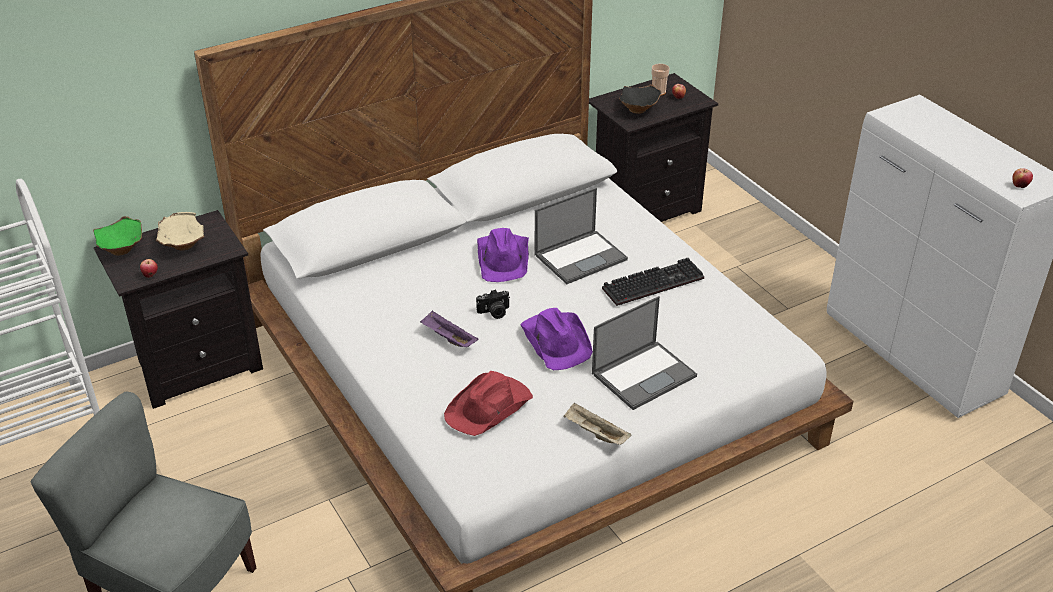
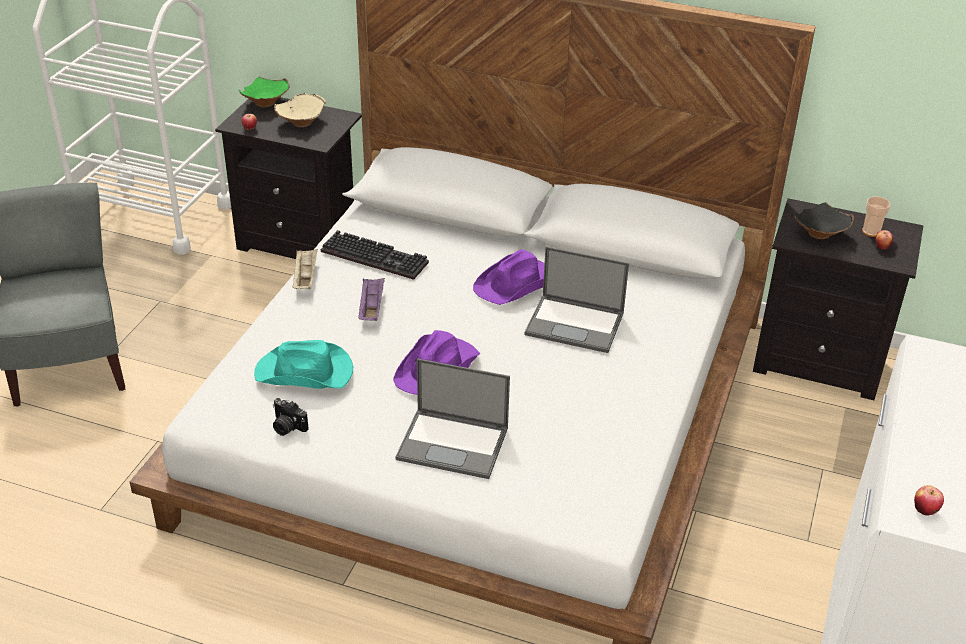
camera: 50 degrees right, 0 degrees up
red hat [444,371,533,436] -> turquoise hat [254,340,353,389]
camera [476,289,510,319] -> camera moved to [273,398,309,436]
beige tray [563,402,631,445] -> beige tray moved to [293,249,318,289]
keyboard [602,258,704,306] -> keyboard moved to [321,230,429,280]

